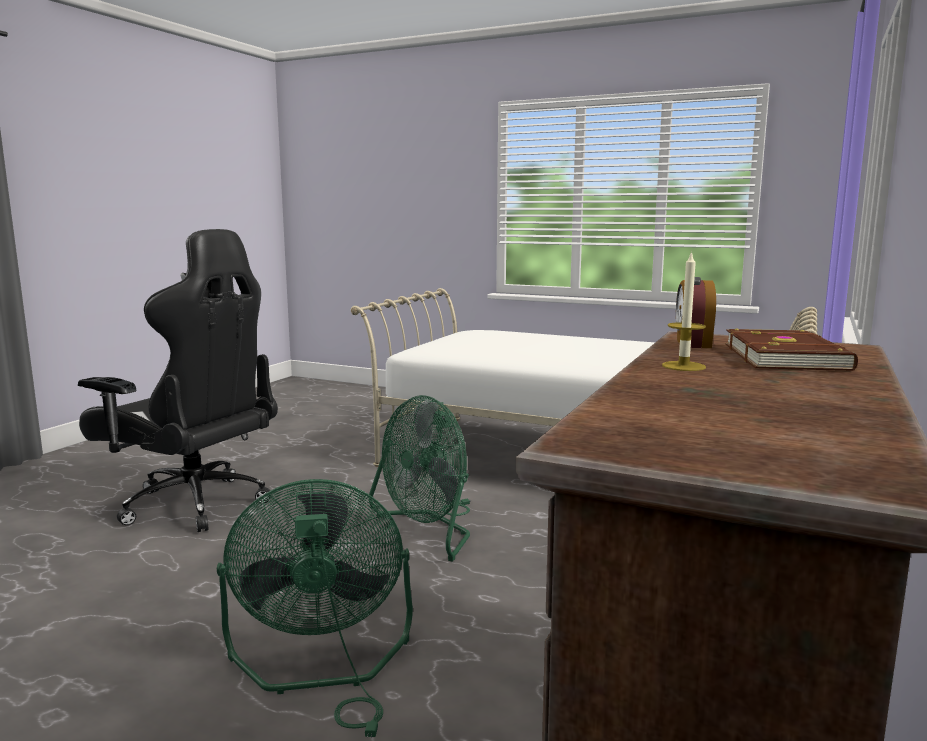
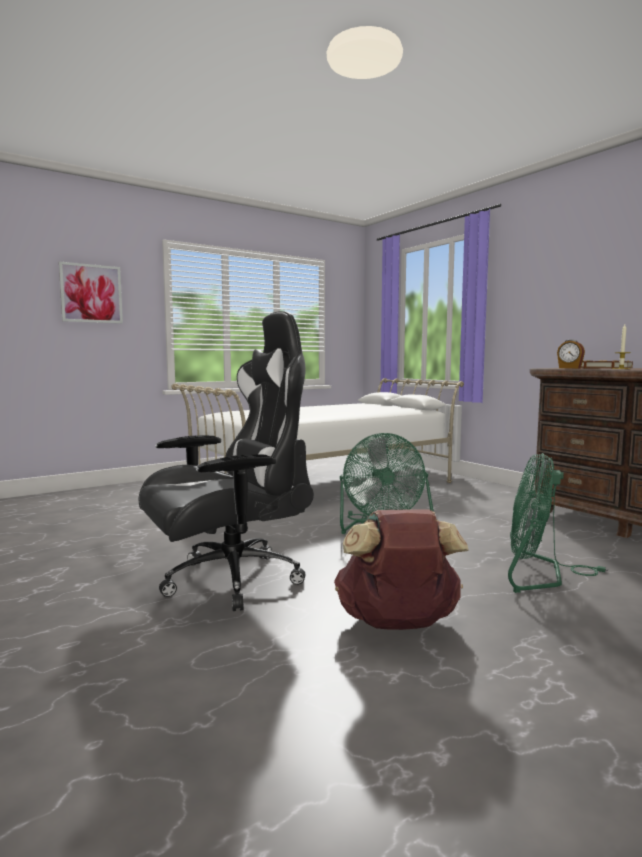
camera: 60 degrees left, 5 degrees down
none -> picture [59,261,123,324]
none -> brown backpack [334,509,469,630]

